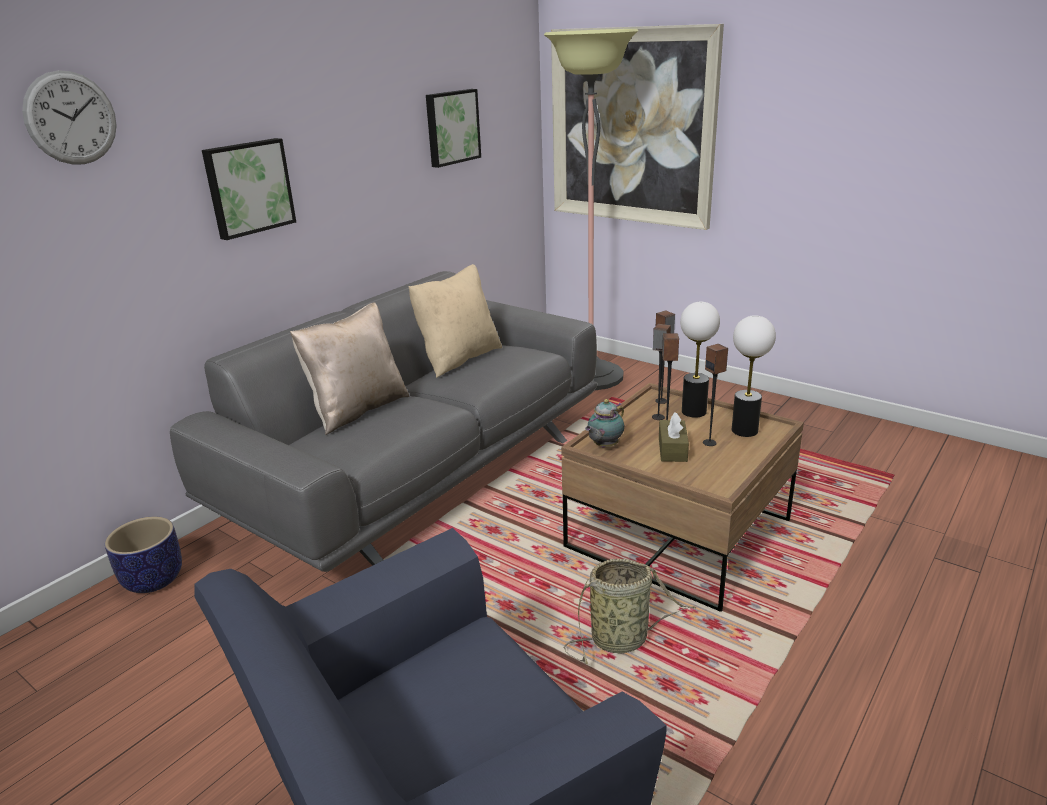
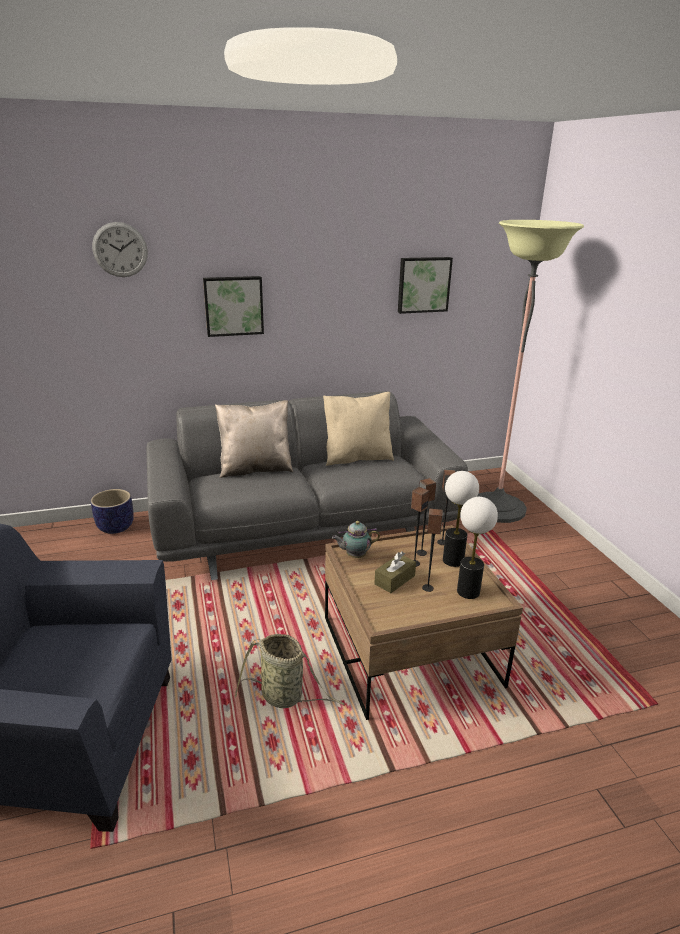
camera: 35 degrees right, 0 degrees up
picture [551,24,724,230] -> none

